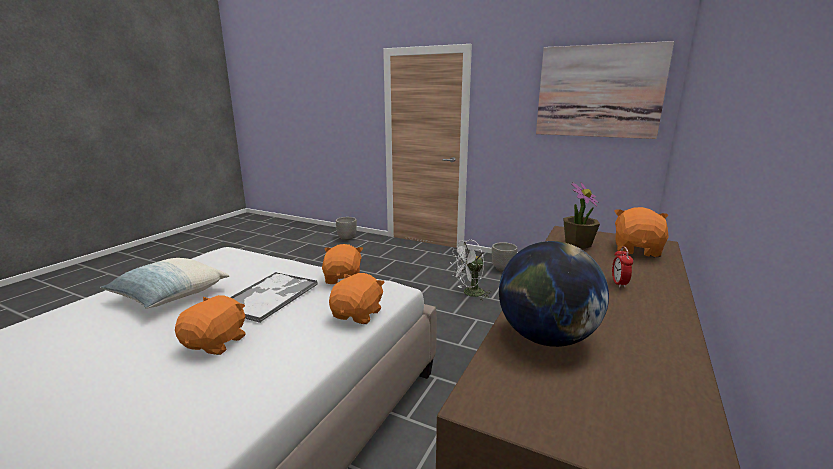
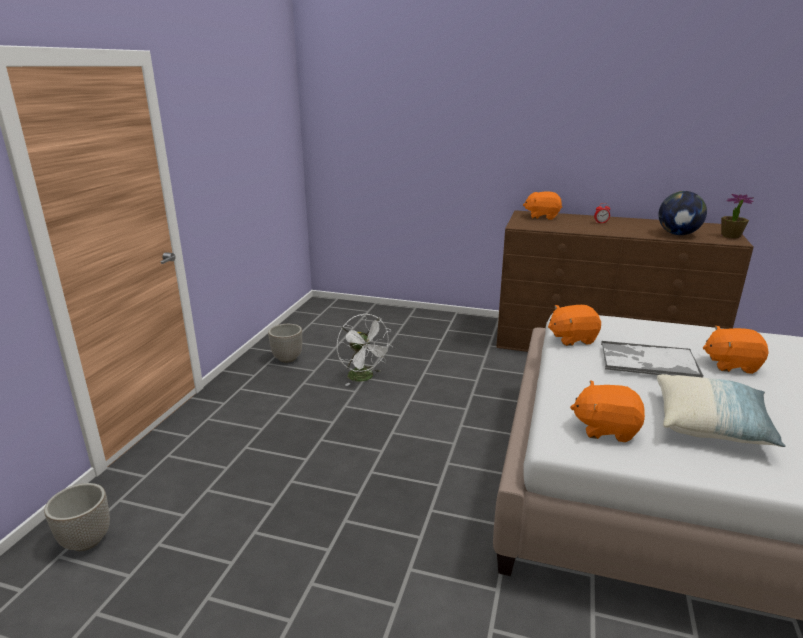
camera: 100 degrees left, 5 degrees up
orange plush toy [329,273,385,324] -> orange plush toy moved to [570,380,645,442]
picture [536,41,674,139] -> none
potted plant [563,182,600,249] -> potted plant moved to [721,194,754,238]

